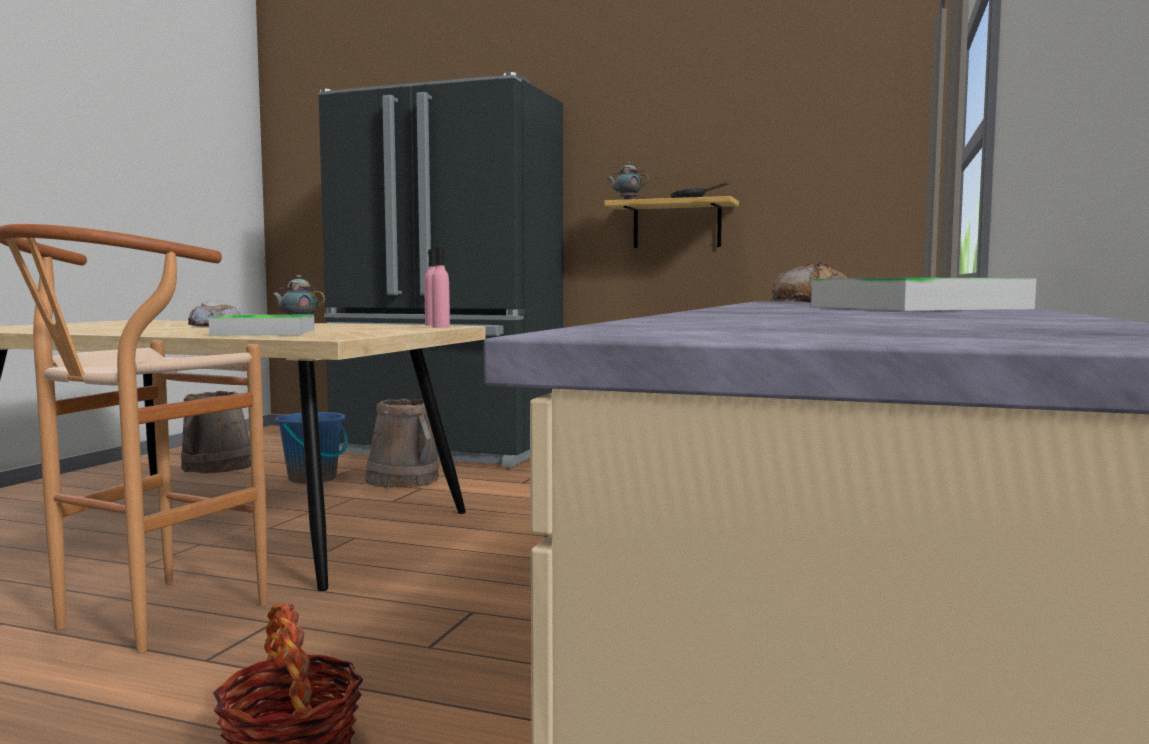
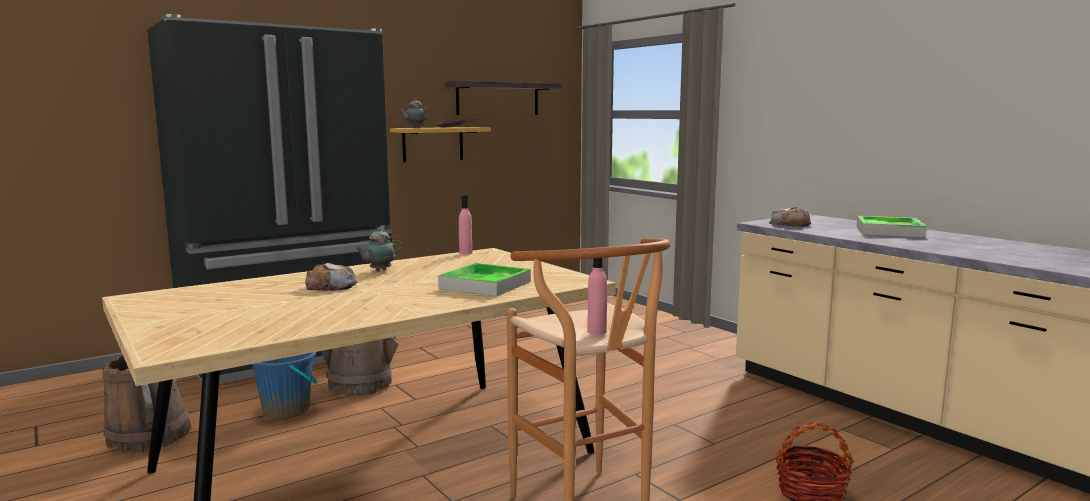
camera: 55 degrees left, 5 degrees up
pink bottle [432,248,450,328] -> pink bottle moved to [587,247,607,335]
none -> shelf [445,81,562,115]

